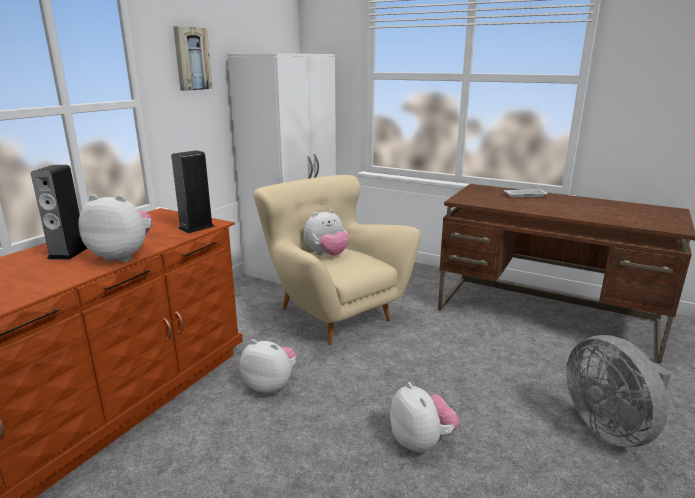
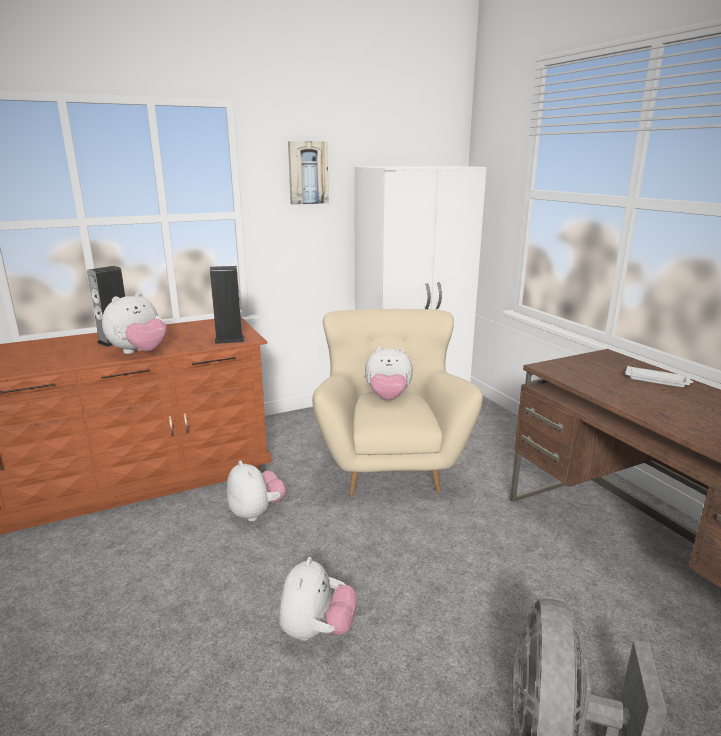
camera: 35 degrees right, 0 degrees up
plush toy [78,194,152,262] -> plush toy turned 90 degrees clockwise [102,292,167,354]

